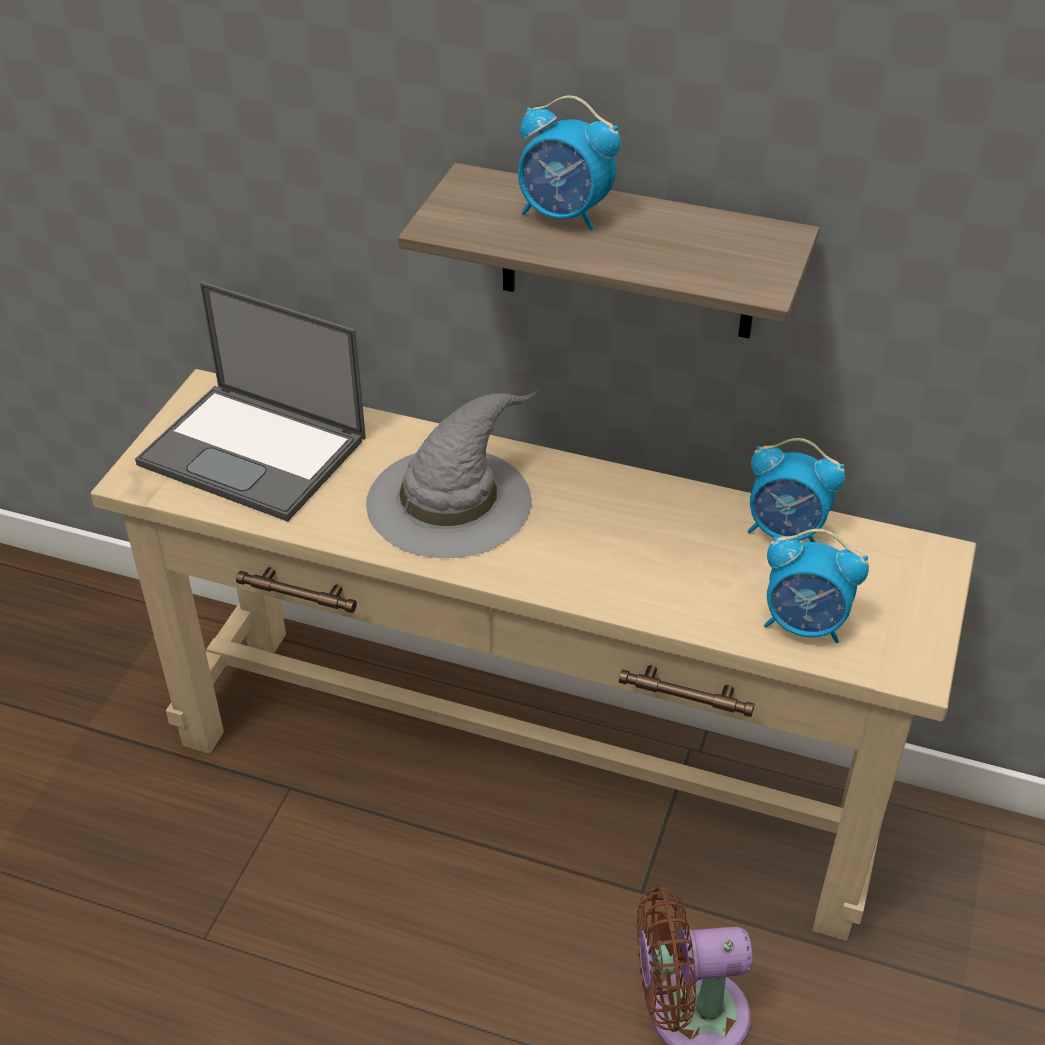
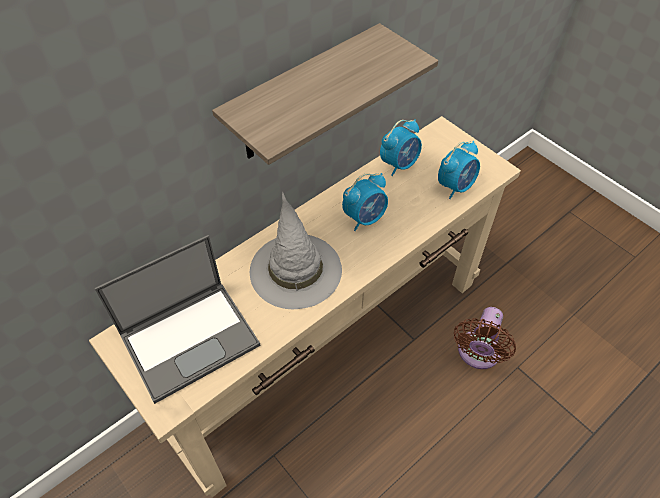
camera: 60 degrees left, 10 degrees up
alarm clock [518,96,621,231] -> alarm clock moved to [342,173,388,231]

